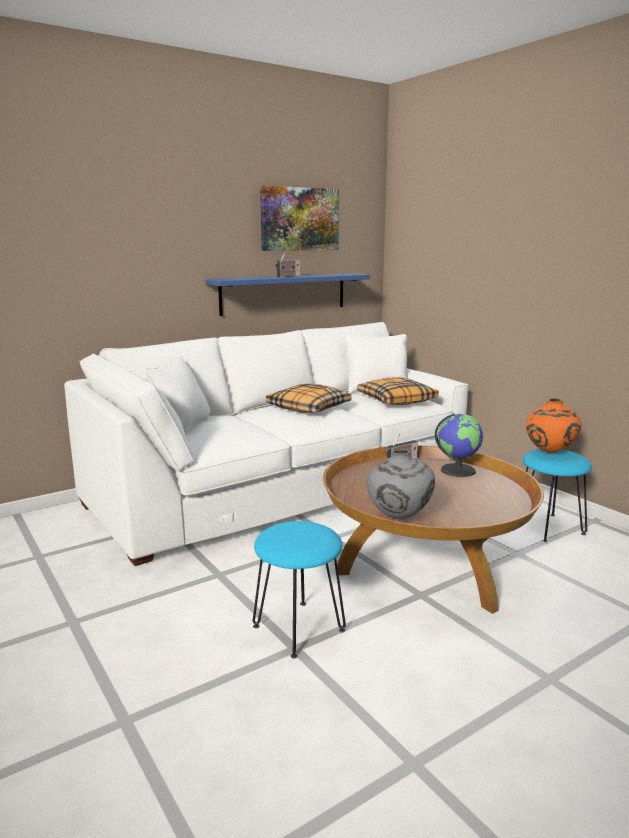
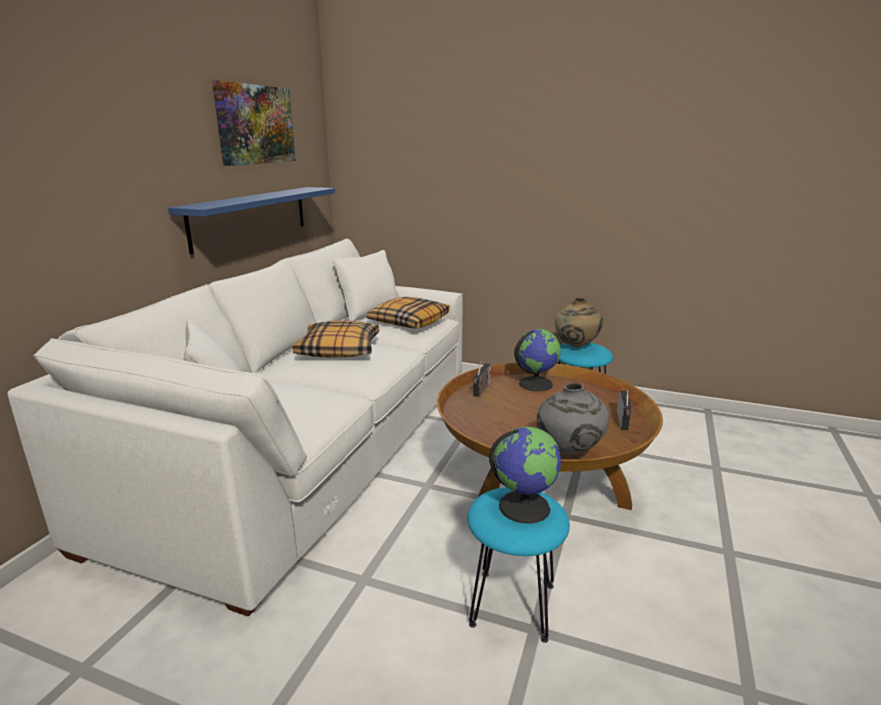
camera: 35 degrees left, 5 degrees up
radio [275,251,300,277] -> radio moved to [617,390,632,430]
orange vase [526,398,581,453] -> beige vase [555,298,604,347]
none -> globe [489,427,561,524]

